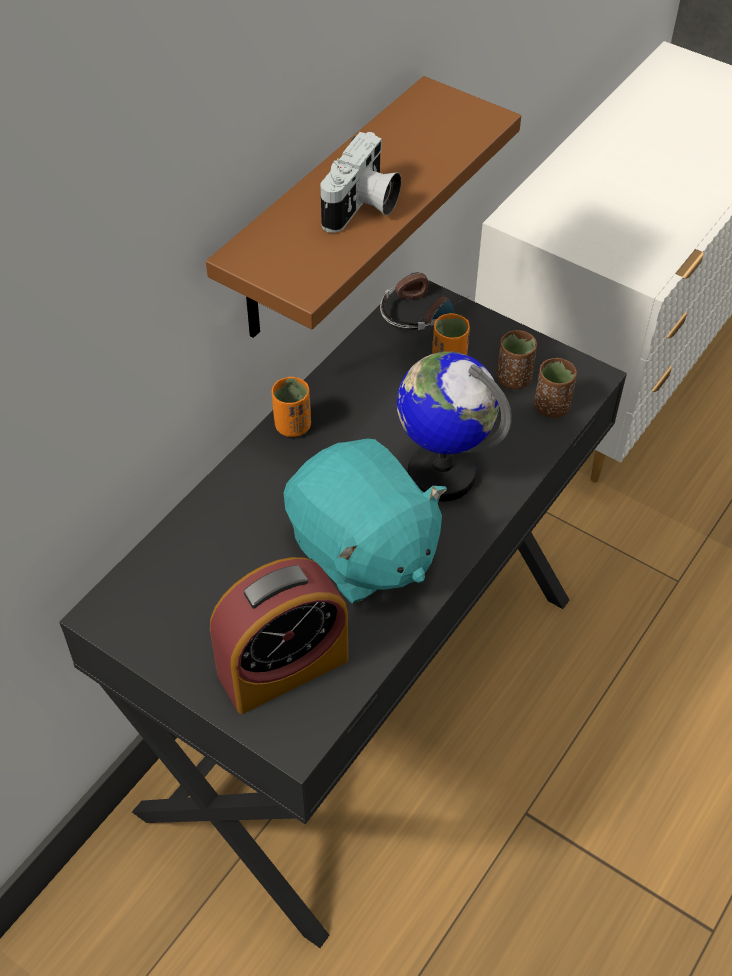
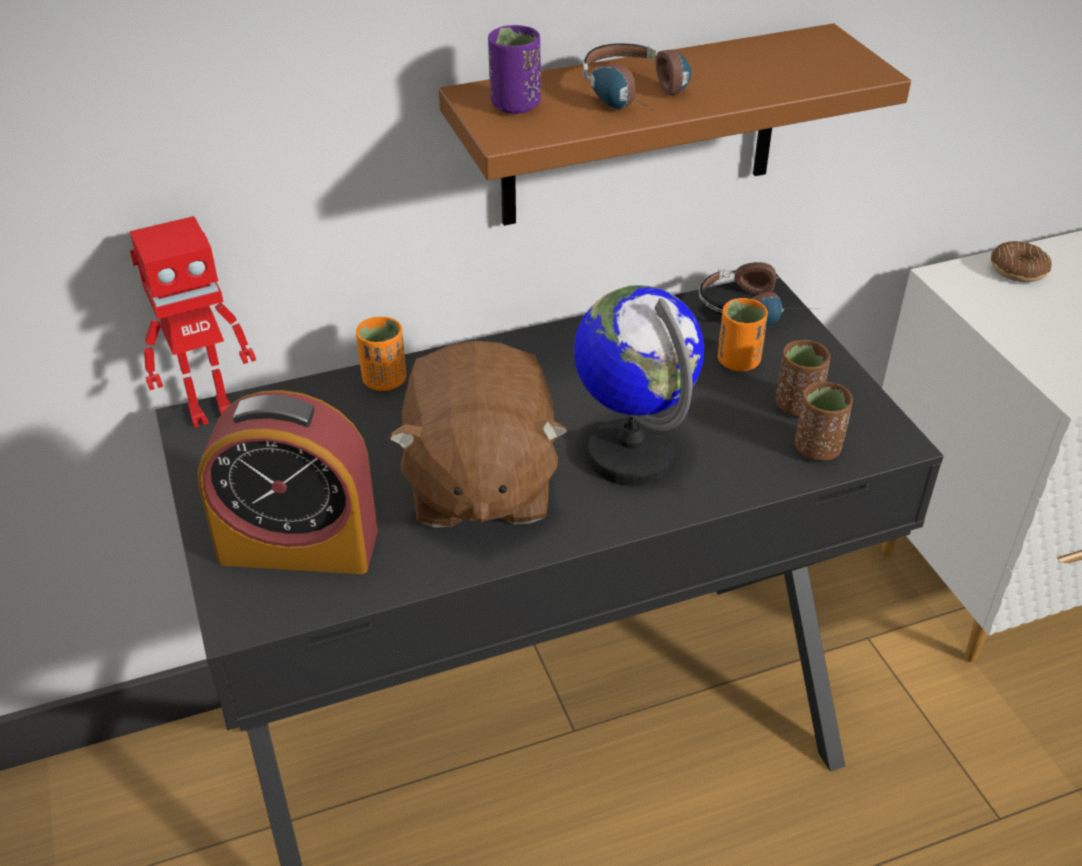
camera: 35 degrees right, 10 degrees down
orange cup [272,377,311,437] -> orange cup moved to [356,316,406,391]
turquoise plush toy [284,439,447,603] -> brown plush toy [389,341,567,528]
camera [321,132,401,233] -> headphones [583,43,691,111]
none -> toy robot [130,216,256,428]
none -> purple cup [488,25,541,114]
none -> donut [991,241,1051,282]

